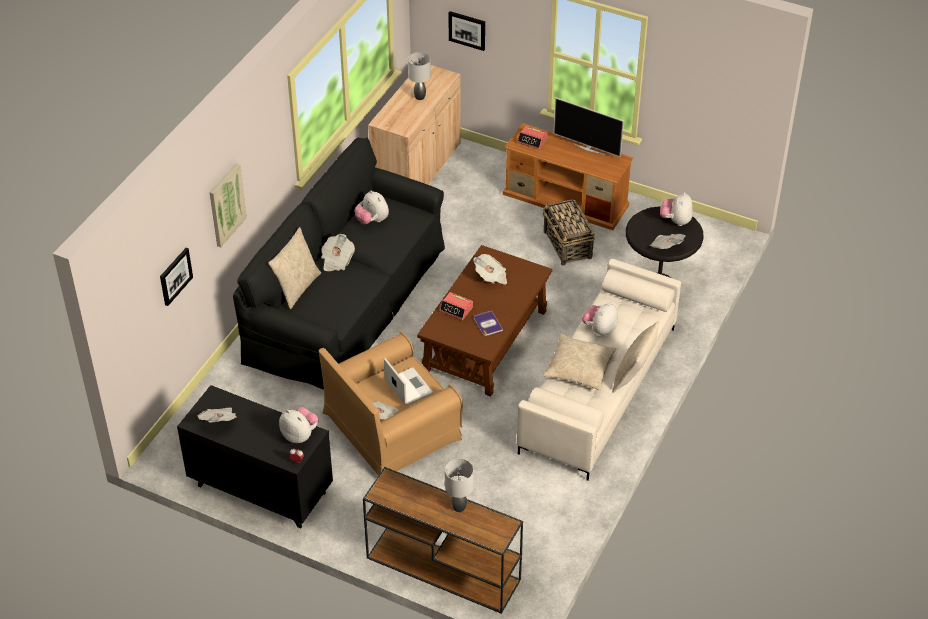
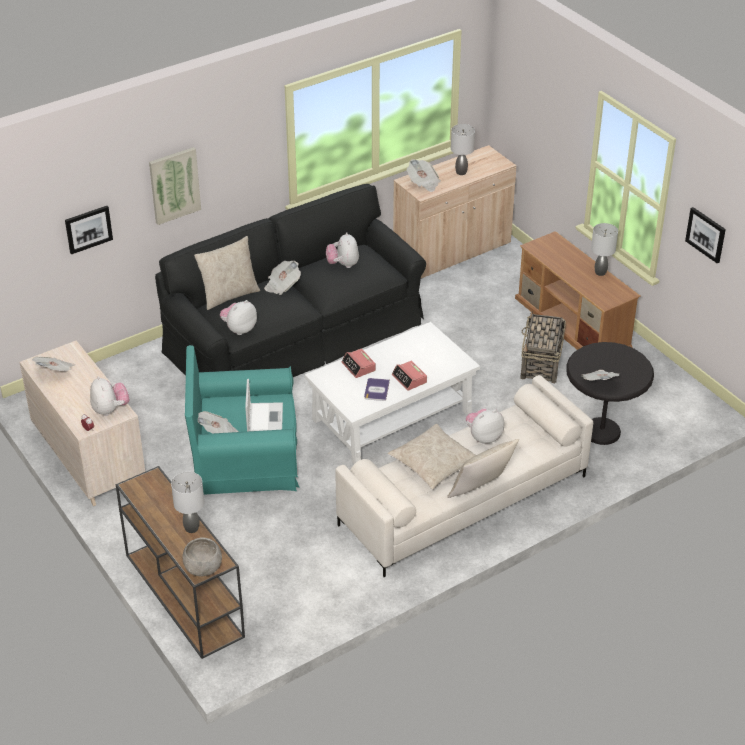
camera: 30 degrees right, 5 degrees down
black dresser [177,385,333,529] -> beige dresser [19,341,145,506]
brown armchair [319,332,463,476] -> turquoise armchair [185,345,300,495]
brown coffee table [417,245,552,397] -> white coffee table [305,322,480,464]
picture [449,11,485,51] -> picture moved to [685,207,726,263]
newspaper [473,254,507,285] -> newspaper moved to [407,159,441,192]
alarm clock [517,126,548,149] -> alarm clock moved to [392,361,427,391]
television [553,97,624,157] -> grey table lamp [591,223,618,276]
plush toy [660,192,693,226] -> plush toy moved to [220,300,257,335]
none -> grey bowl [182,538,222,576]

